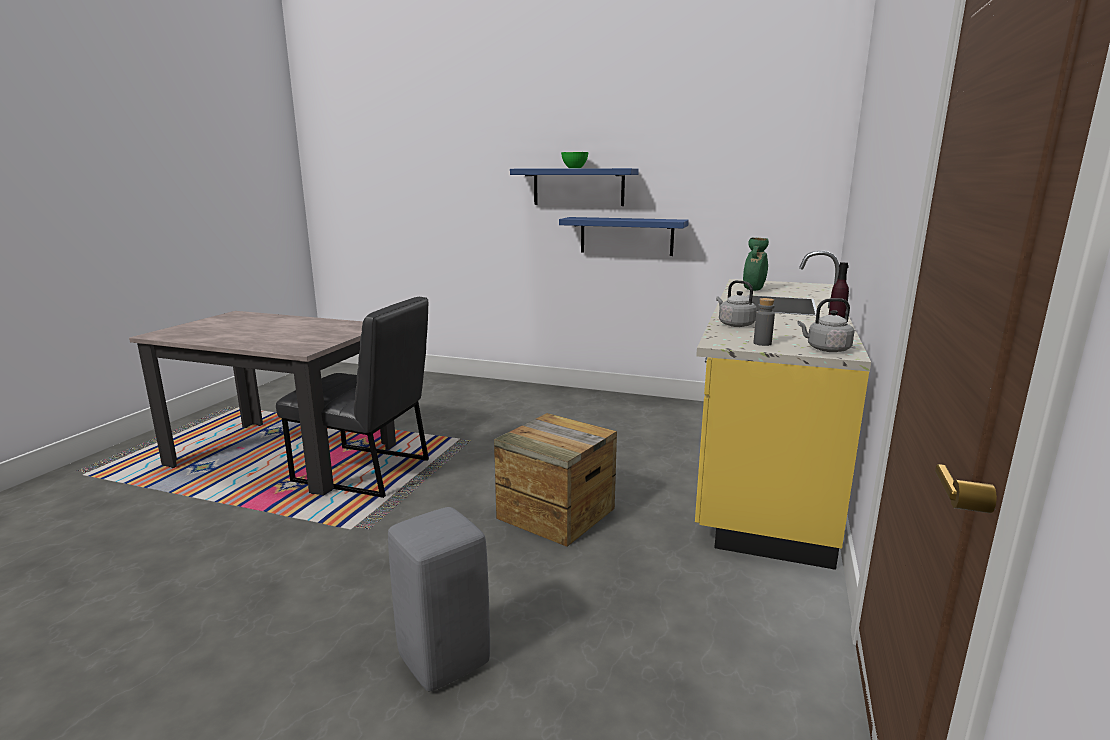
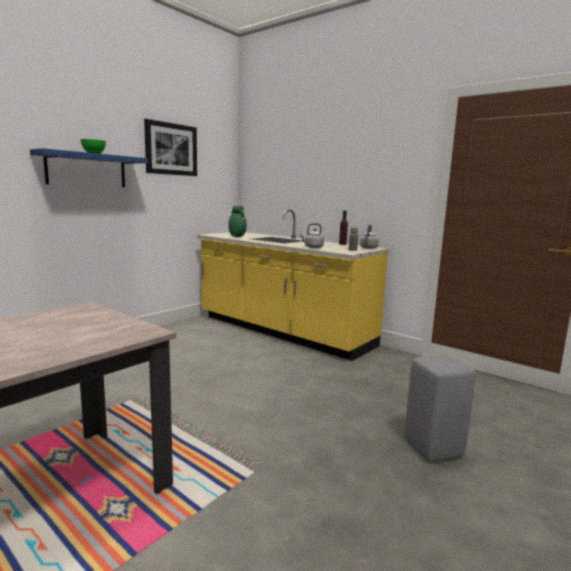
camera: 70 degrees left, 5 degrees down
grey chair [276,297,429,498] -> none
crate [494,413,617,547] -> none
blue shelf [559,217,689,256] -> none
none -> picture [144,119,197,176]

